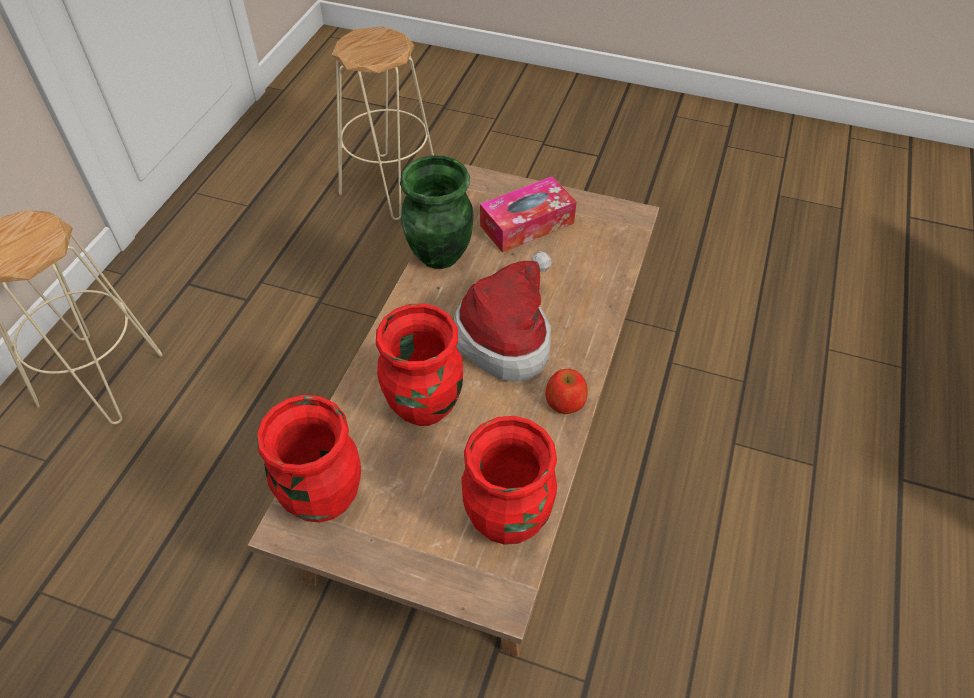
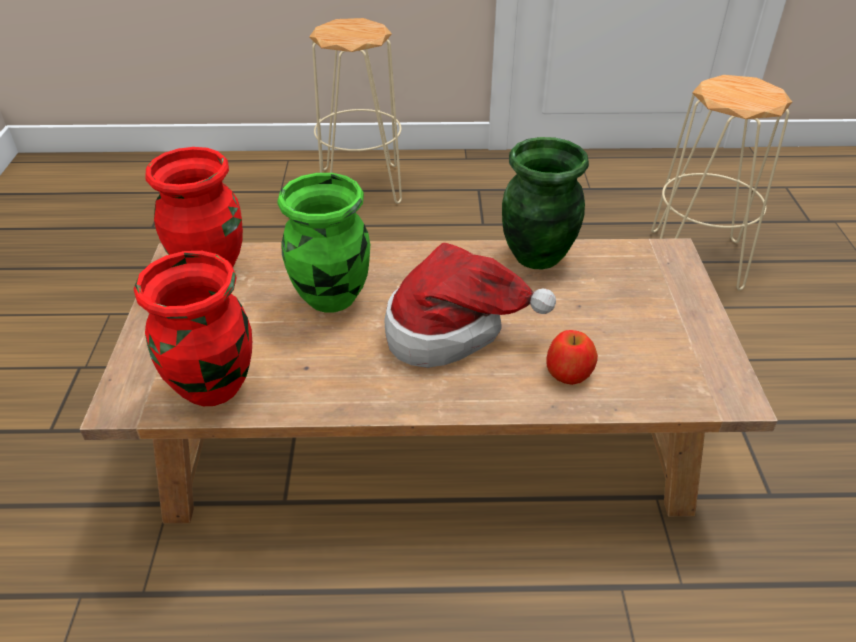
camera: 70 degrees right, 10 degrees down
red vase [376,303,463,426] -> green vase [277,173,370,312]
tissue box [480,177,577,253] -> none
apple [545,369,588,414] -> apple moved to [546,330,598,385]

